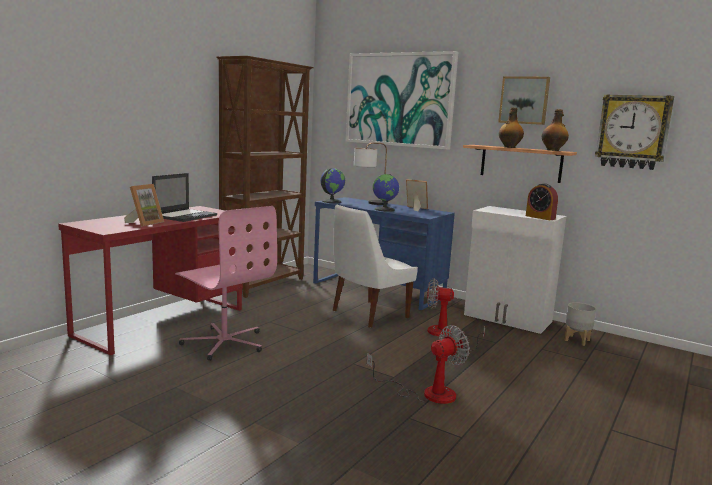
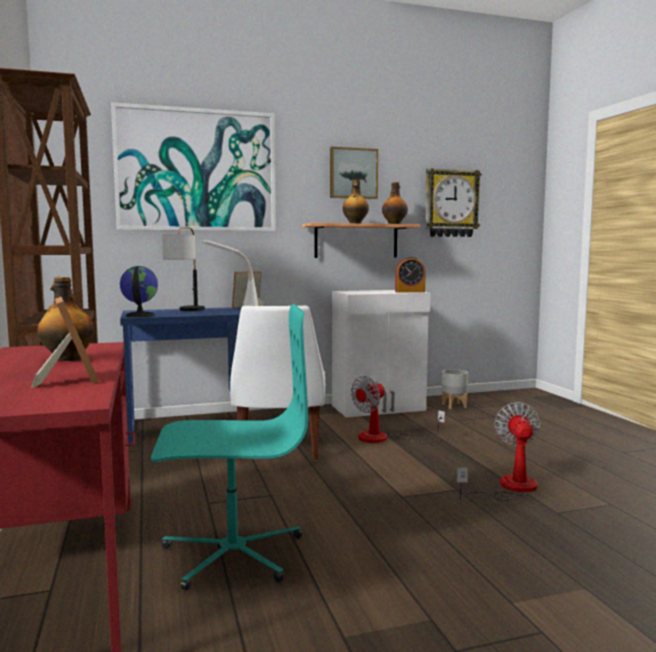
camera: 50 degrees left, 5 degrees down
laptop [152,173,217,222] -> bottle [37,277,95,361]
pink office chair [175,206,277,361] -> turquoise office chair [151,304,308,590]
globe [373,174,399,212] -> white table lamp [202,240,258,306]

